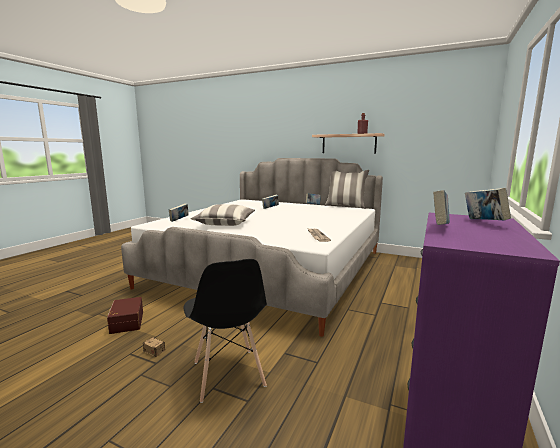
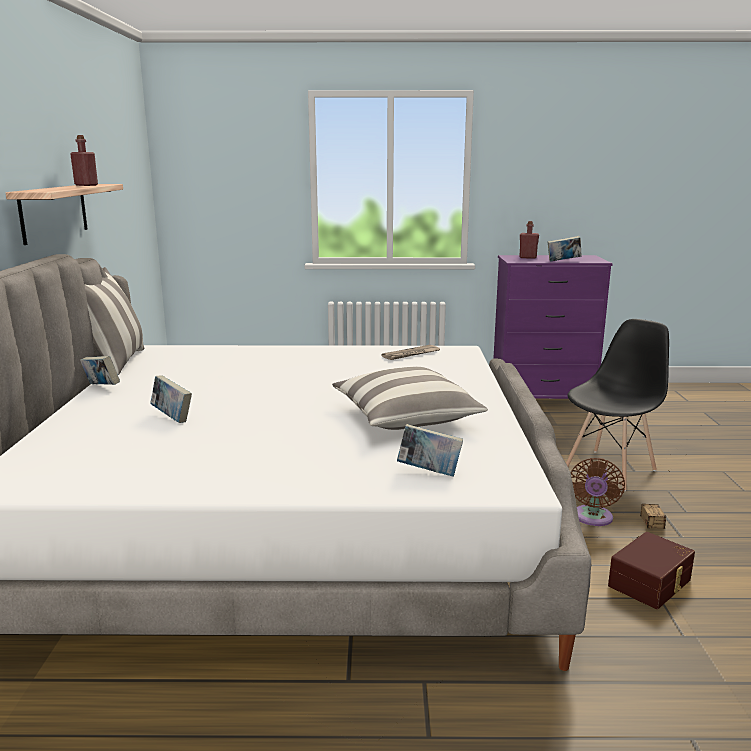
camera: 115 degrees left, 5 degrees up
book [465,188,511,220] -> red bottle [519,221,539,259]
none -> brown fan [571,458,625,526]

